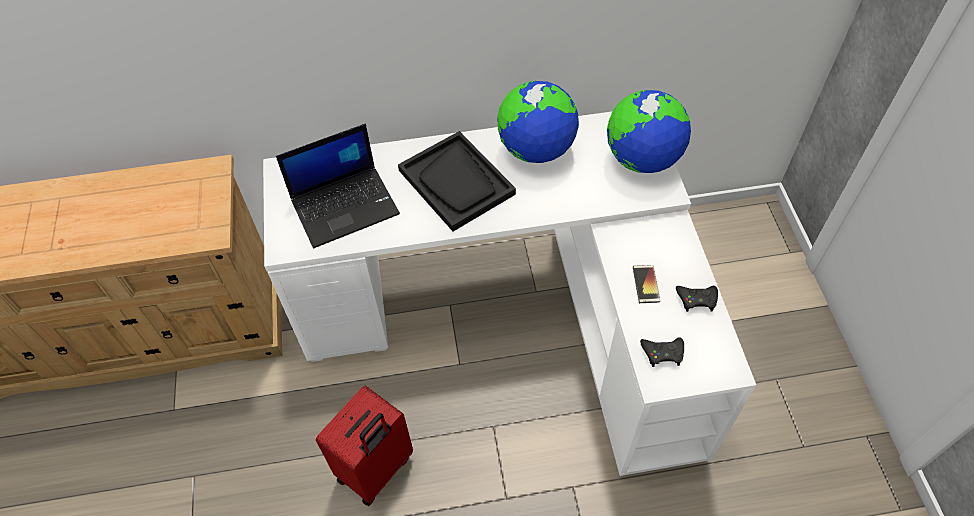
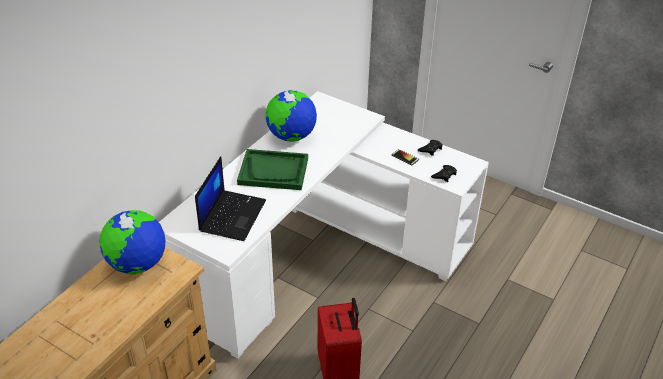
camera: 50 degrees left, 15 degrees down
black tray [398,131,516,231] -> green tray [237,149,308,190]
globe [607,90,691,173] -> globe moved to [99,210,166,274]

